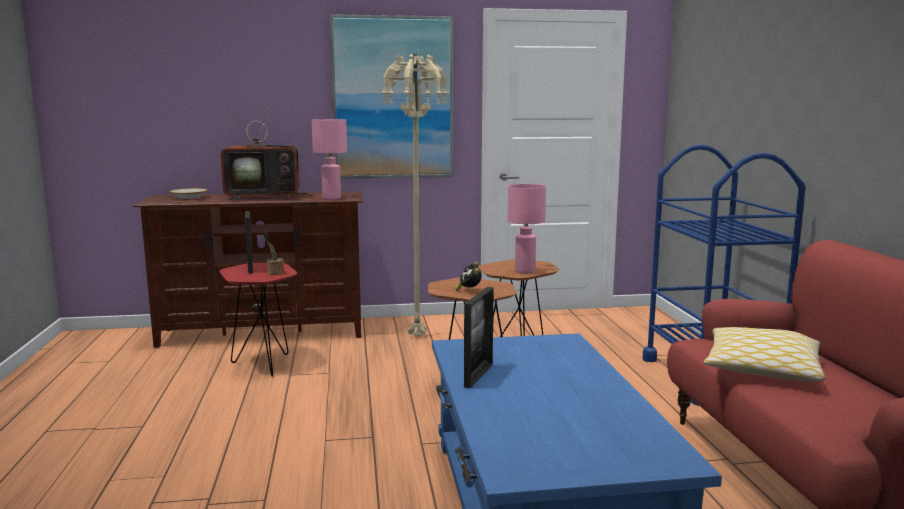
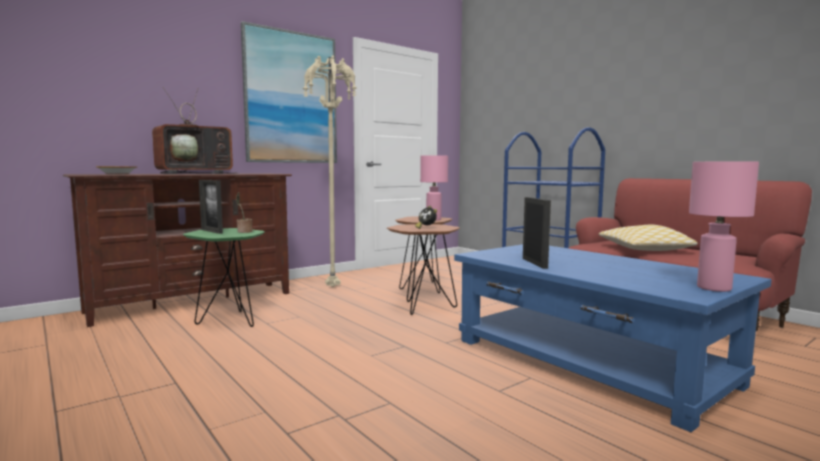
camera: 30 degrees left, 5 degrees down
red side table [219,263,297,377] -> green side table [183,228,265,327]
pink table lamp [312,119,347,200] -> pink table lamp moved to [689,161,759,292]

